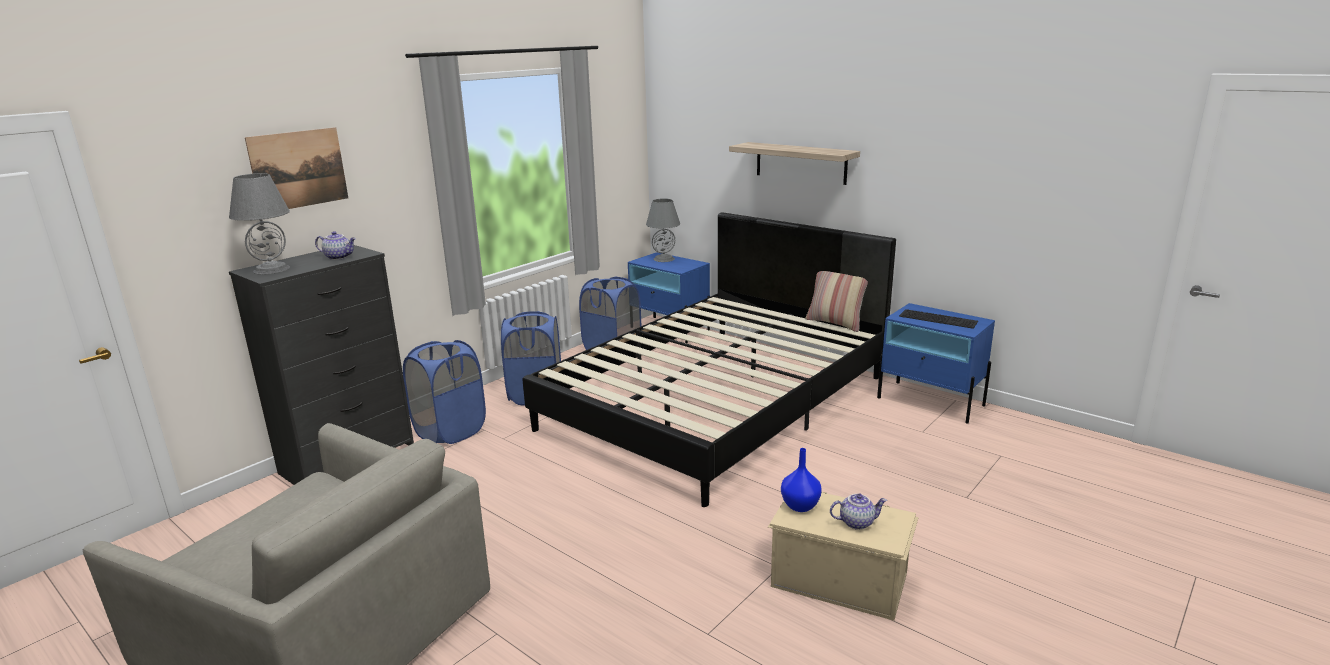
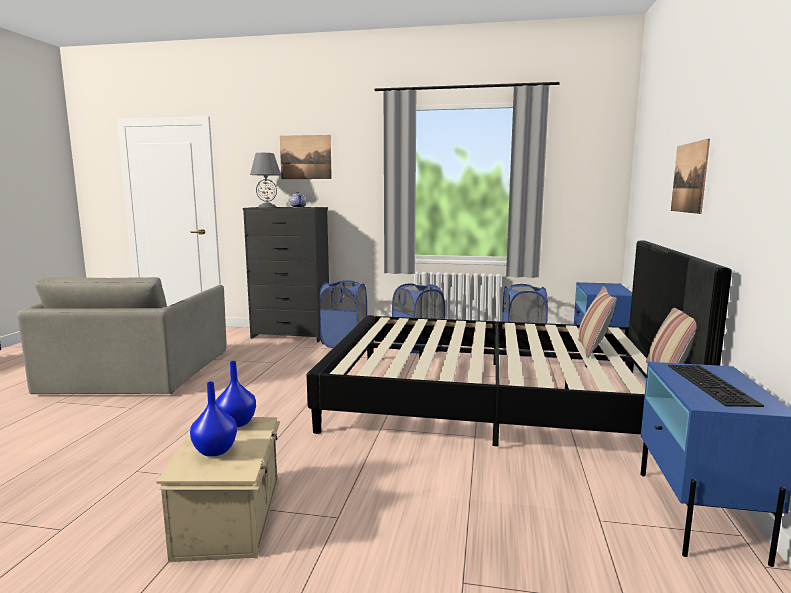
camera: 60 degrees right, 10 degrees down
grey table lamp [646,198,680,262] -> none
shelf [729,142,860,185] -> picture [671,139,710,214]
teapot [830,493,887,530] -> blue vase [190,381,237,457]
none -> pillow [578,286,617,358]

